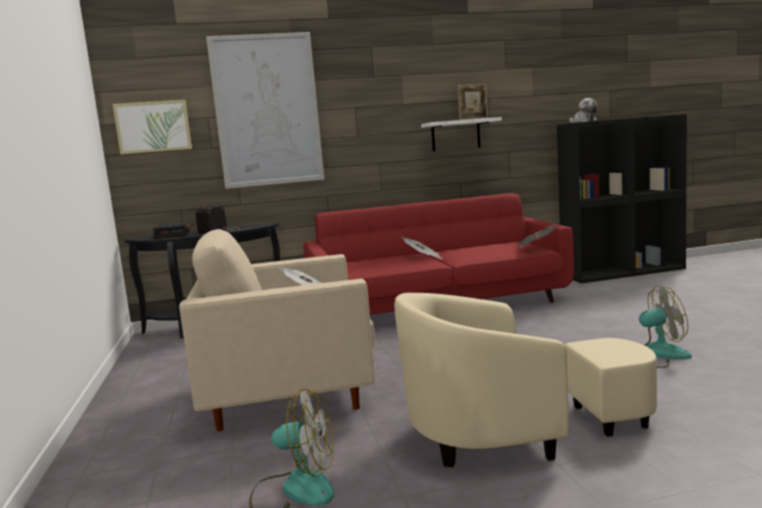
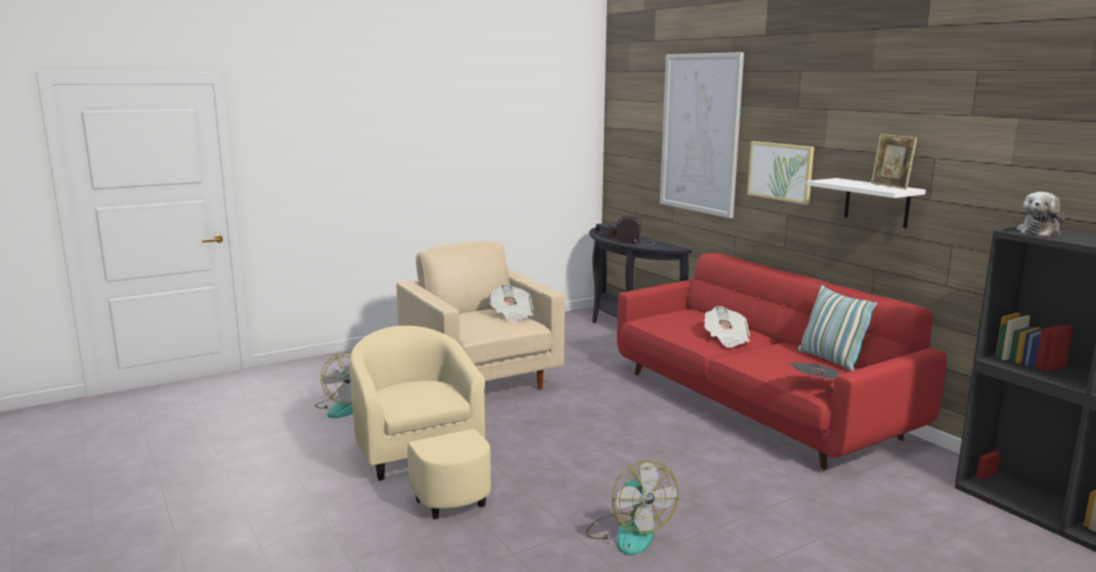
camera: 70 degrees right, 5 degrees up
picture [113,100,192,155] -> picture moved to [747,141,814,205]
none -> pillow [797,285,877,371]

